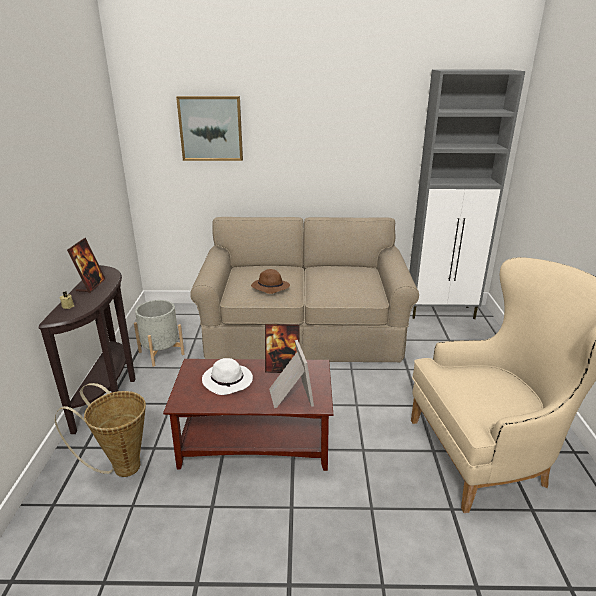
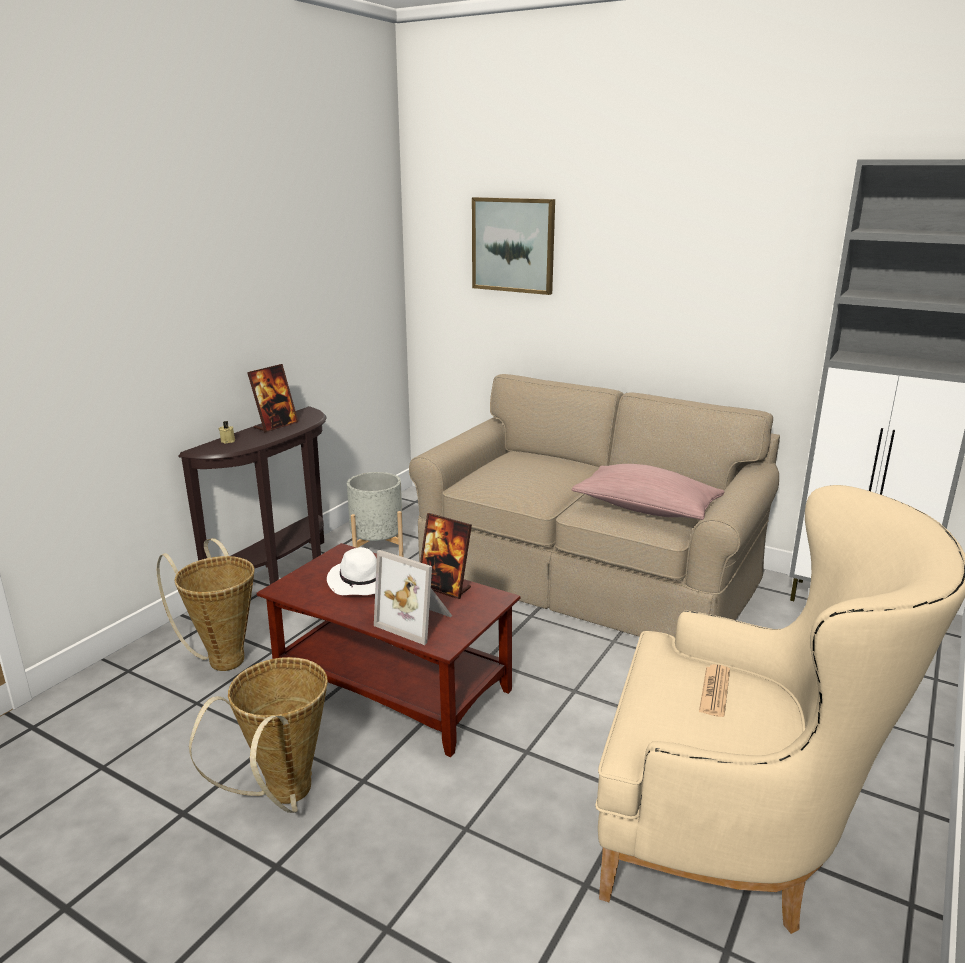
camera: 30 degrees right, 5 degrees down
brown hat [251,269,290,294] -> none
picture frame [269,340,314,408] -> picture frame turned 105 degrees clockwise [374,550,452,645]
none -> basket [189,657,328,813]
none -> pink pillow [572,464,725,520]
none -> newspaper [699,664,730,717]

